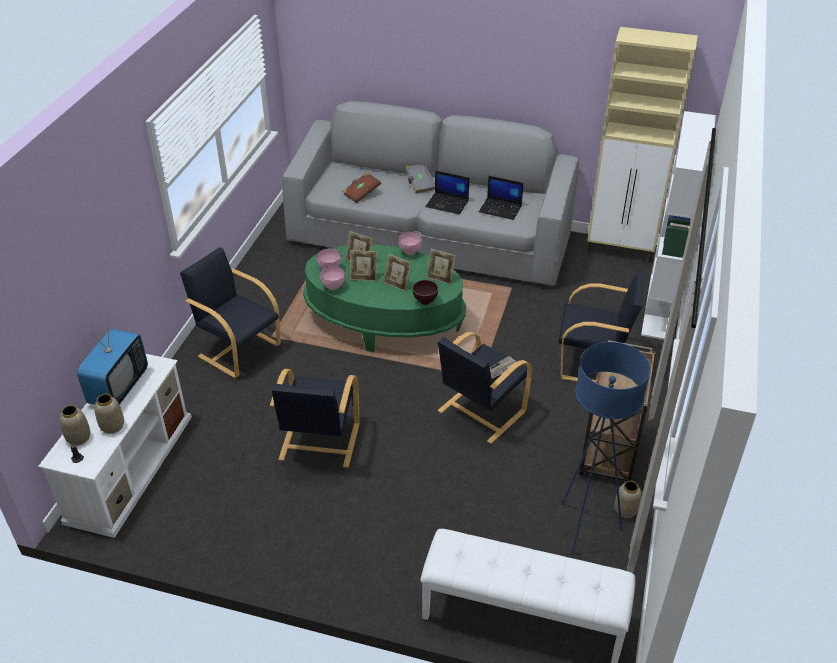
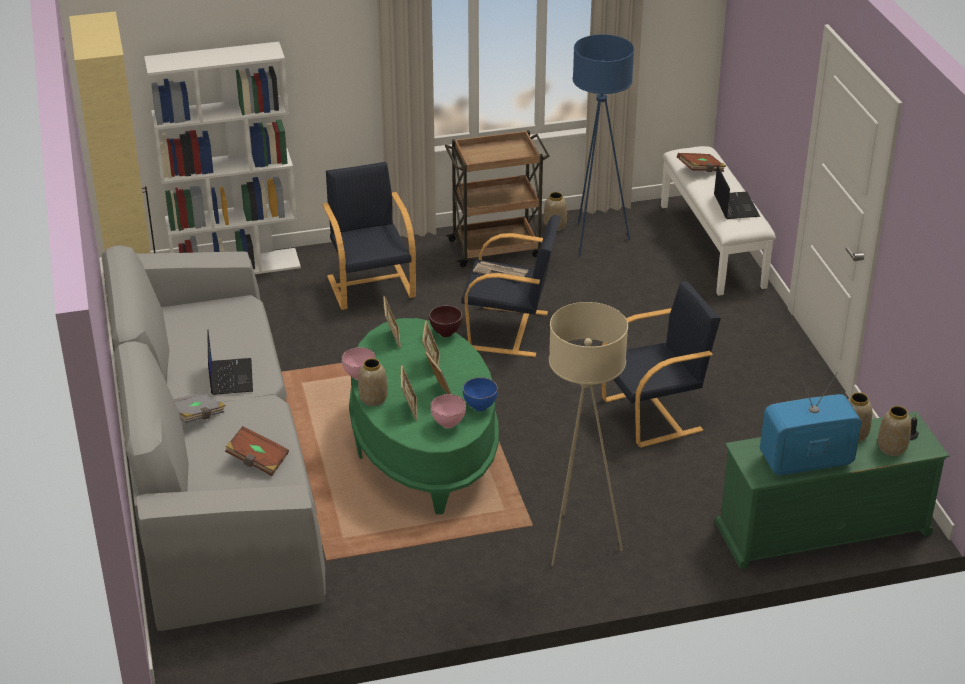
camera: 120 degrees left, 5 degrees down
white tv stand [38,354,192,538] -> green tv stand [715,412,949,569]
black armchair [180,247,281,378] -> beige floor lamp [549,302,628,566]
pink bowl [320,266,345,290] -> blue bowl [463,377,498,411]
laptop [479,176,524,220] -> laptop moved to [714,165,760,219]
none -> vase [358,358,388,406]
none -> brown book [677,153,726,172]

